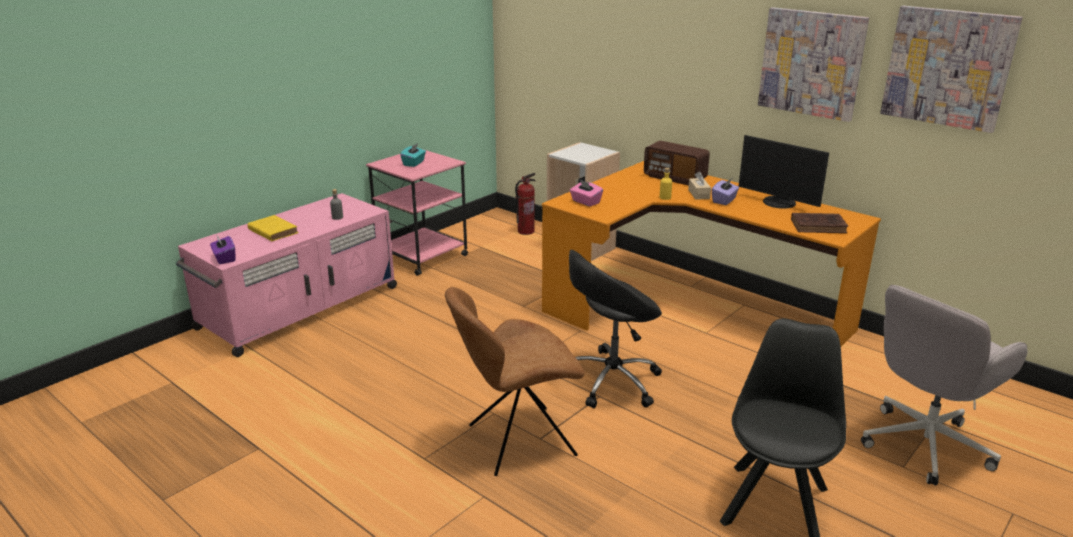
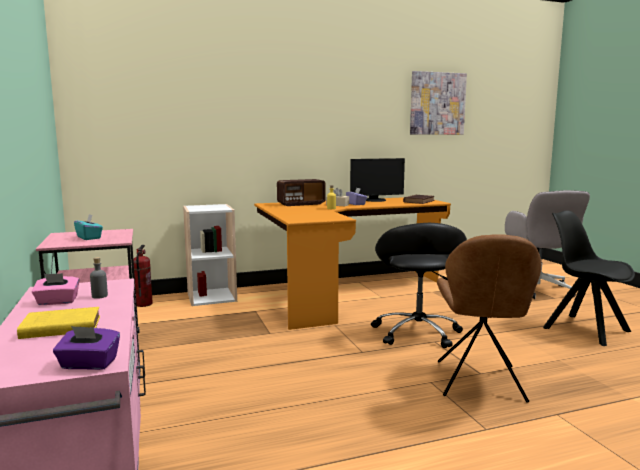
camera: 60 degrees left, 15 degrees down
pink tissue box [570,180,603,206] -> pink tissue box moved to [32,273,80,305]
picture [758,7,869,122] -> none

